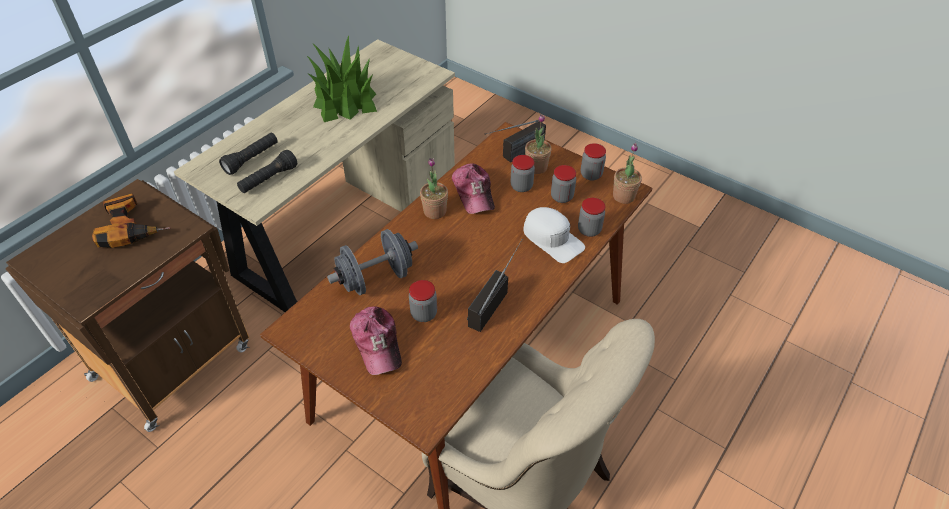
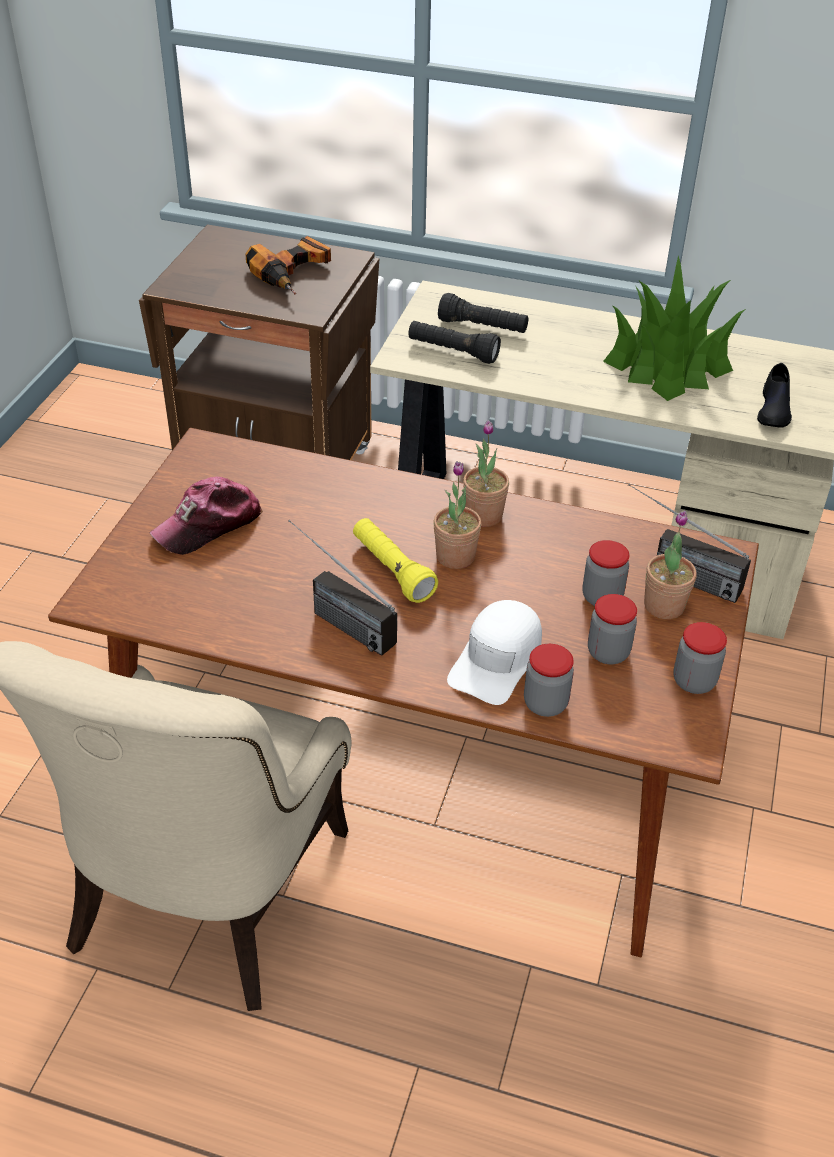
camera: 70 degrees right, 5 degrees down
grey dumbbell [327,229,418,295] -> none
jar [409,280,437,322] -> none
cap [452,163,495,214] -> none
radio [467,239,523,332] -> radio turned 150 degrees counterclockwise [288,520,397,656]
potted plant [613,143,642,204] -> potted plant moved to [433,461,481,569]
none -> yellow flashlight [353,518,438,603]
none -> black shoe [757,363,792,428]

